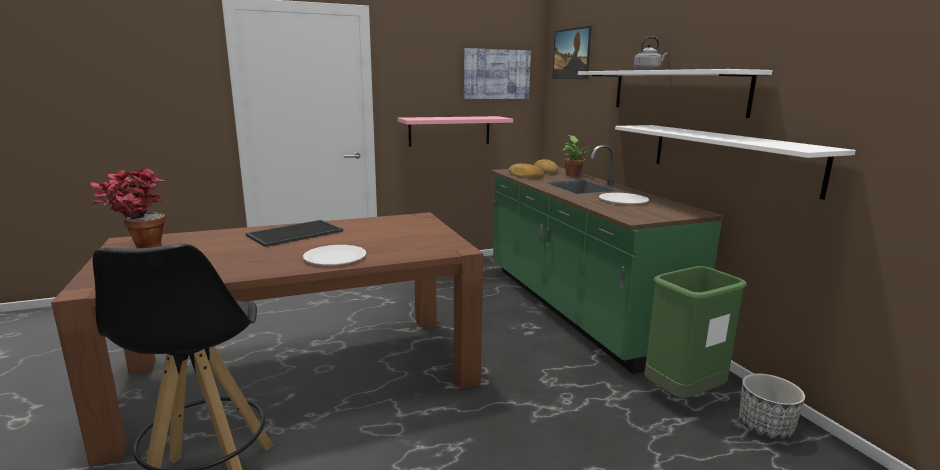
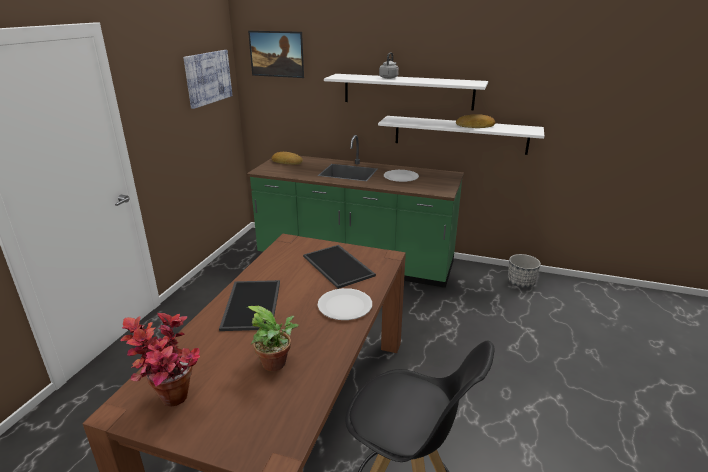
camera: 50 degrees left, 10 degrees up
pink shelf [398,116,513,147] -> none
bread [509,163,545,178] -> bread moved to [456,114,495,128]
potted plant [563,135,593,176] -> potted plant moved to [246,306,299,371]
green trash can [645,266,747,398] -> none
none -> tray [303,245,376,289]

